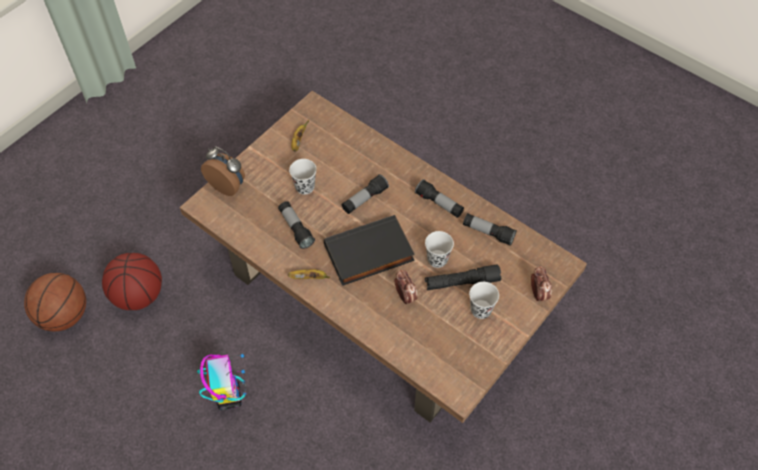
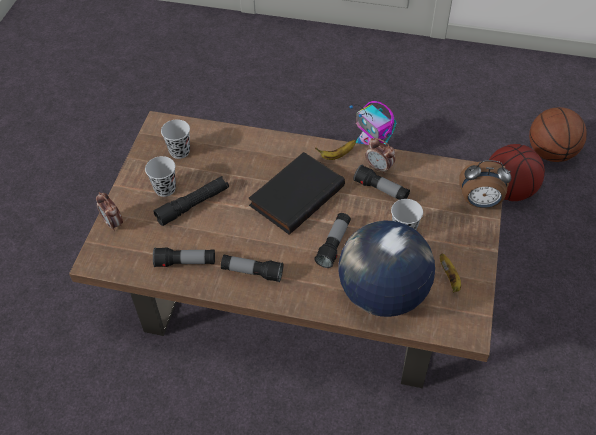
camera: 155 degrees right, 5 degrees down
alarm clock [394,269,418,305] -> alarm clock moved to [365,138,395,174]
black cup [425,231,454,268] -> black cup moved to [161,119,190,159]
none -> globe [338,221,435,317]

